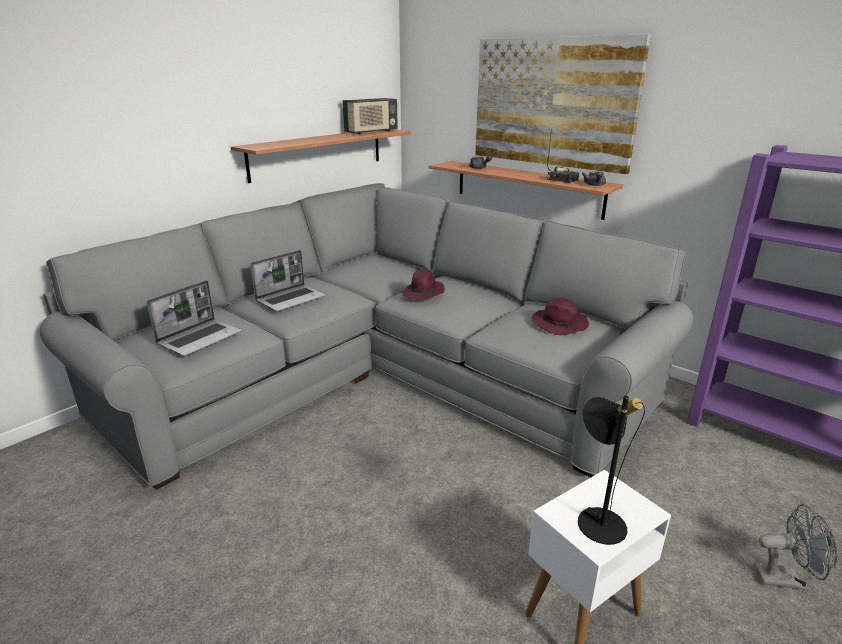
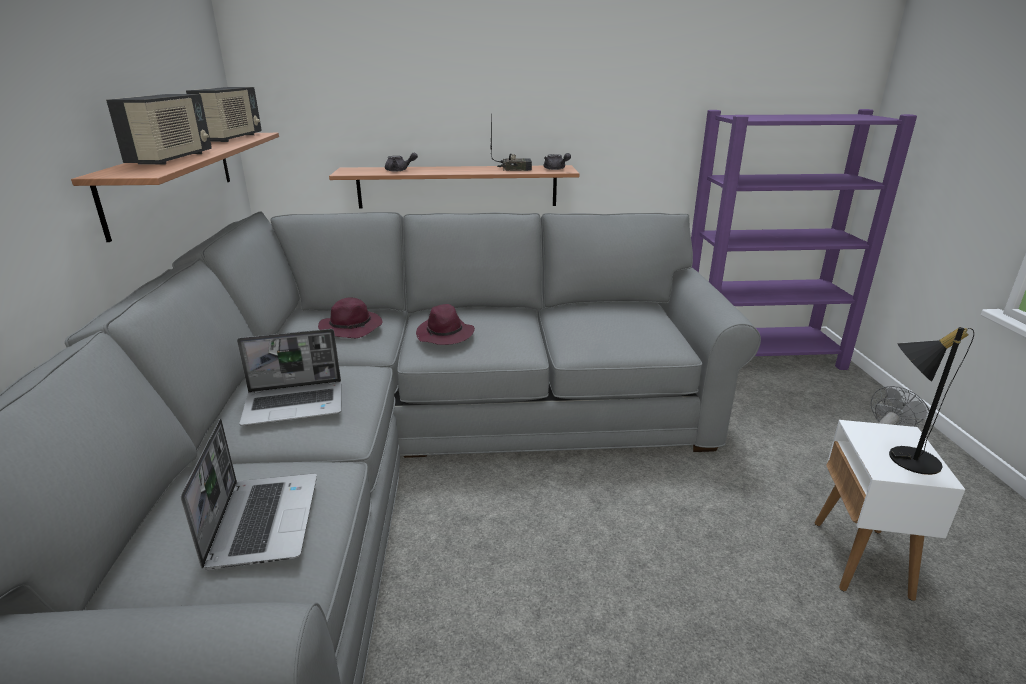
camera: 45 degrees left, 0 degrees up
laptop [250,250,326,311] -> laptop turned 75 degrees clockwise [237,329,342,426]
picture [475,34,651,174] -> none
purple hat [532,298,589,335] -> purple hat moved to [318,297,383,338]
none -> radio [106,94,212,165]

